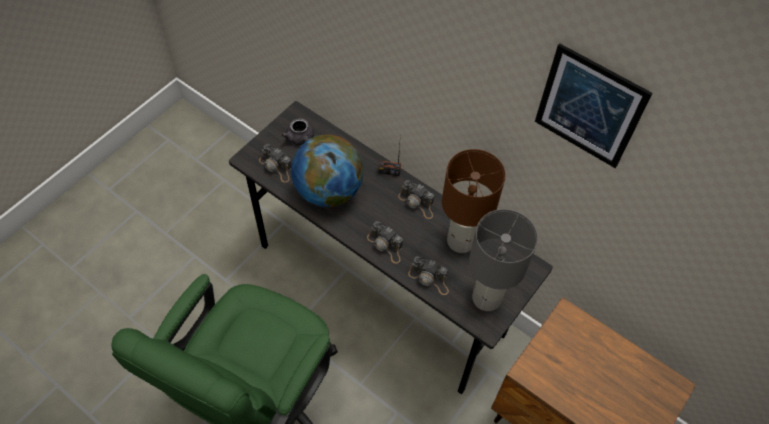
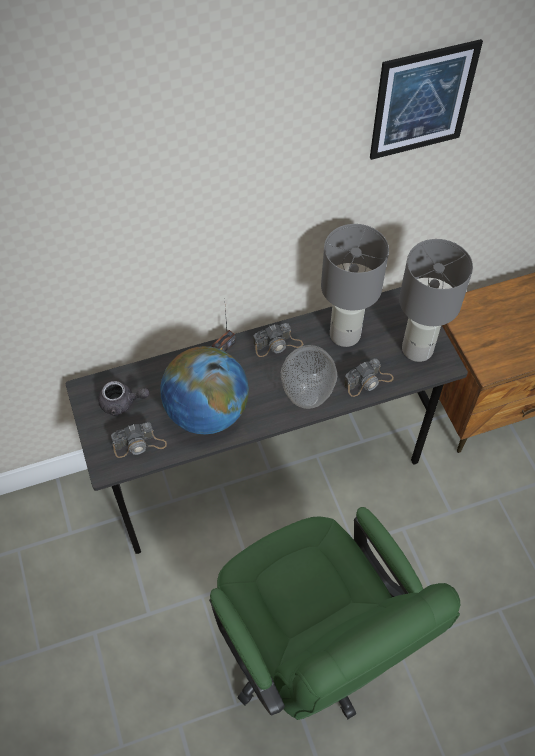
camera: 55 degrees left, 0 degrees up
camera [367,221,403,264] -> vase [281,345,337,409]
brown table lamp [442,149,506,253] -> grey table lamp [321,224,389,347]

